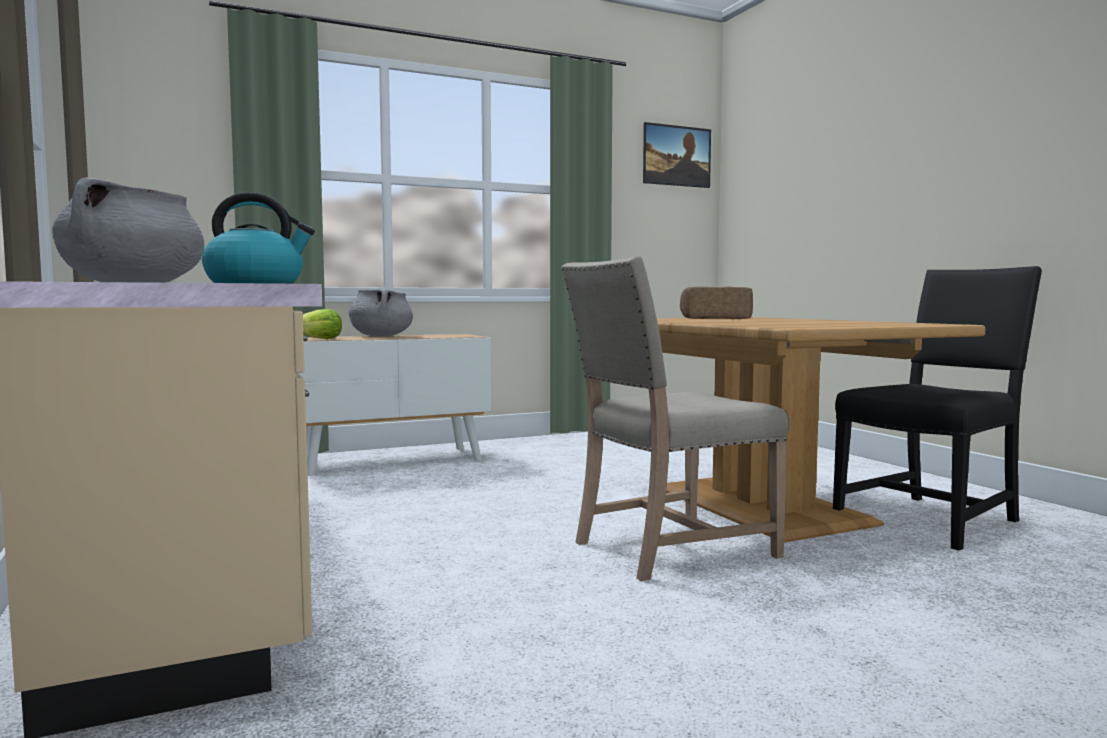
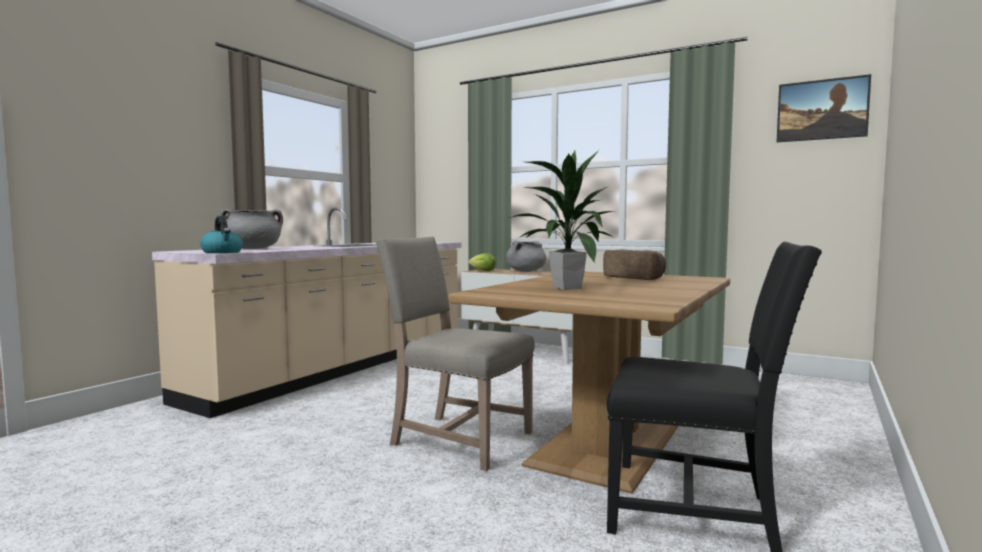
camera: 55 degrees right, 0 degrees up
none -> potted plant [509,150,616,290]

